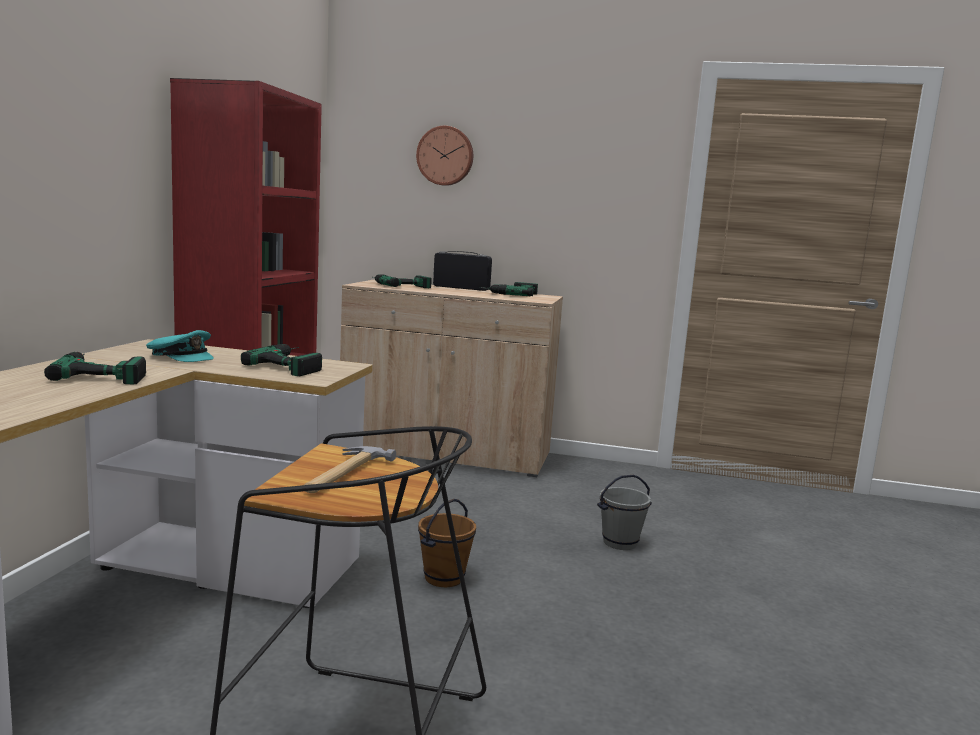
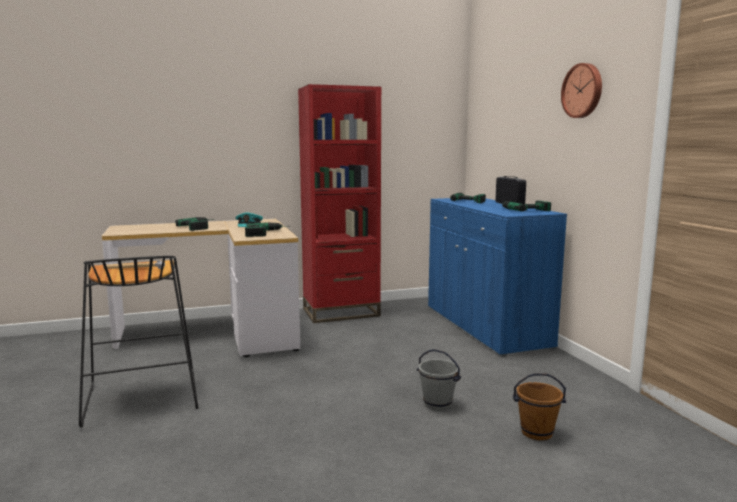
camera: 60 degrees right, 0 degrees up
beige cabinet [340,280,563,477] -> blue cabinet [428,198,567,357]
wall clock [416,126,473,186] -> wall clock moved to [561,63,602,118]
brown bucket [418,499,476,587] -> brown bucket moved to [513,373,566,441]

